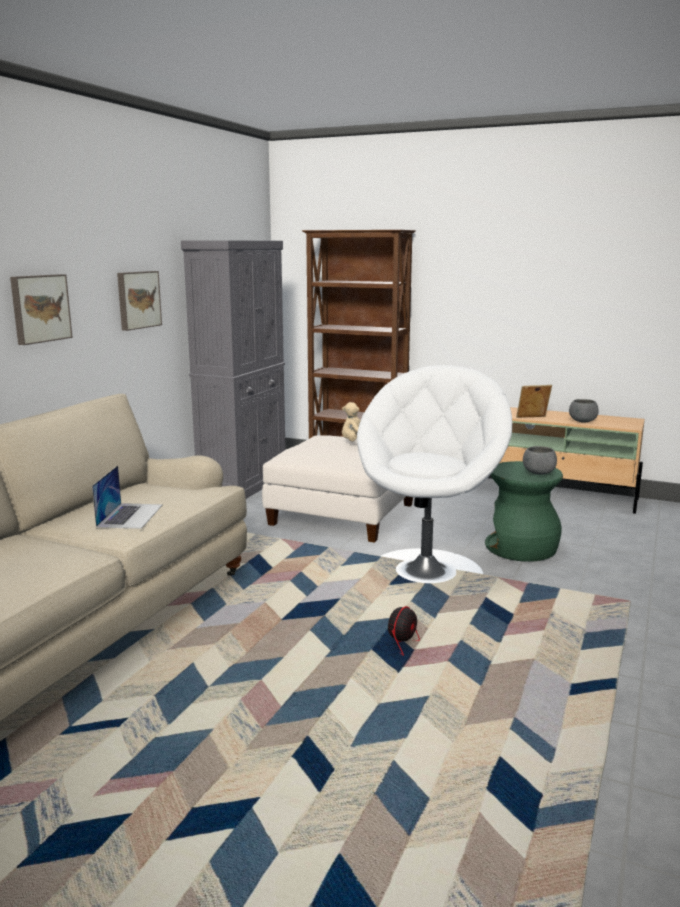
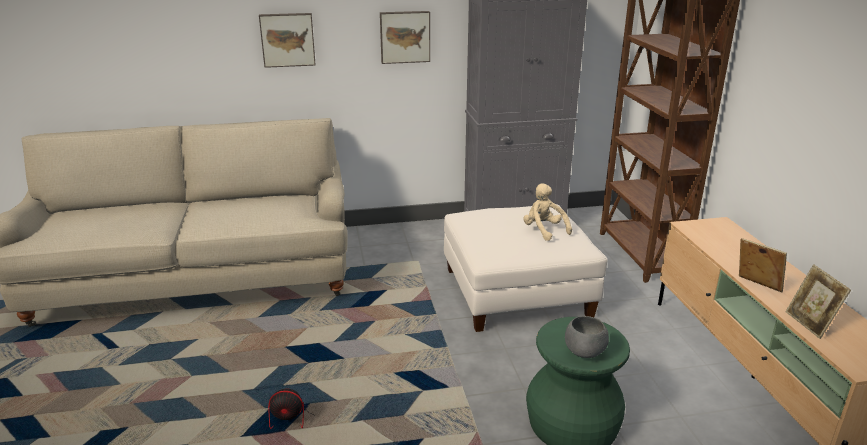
camera: 55 degrees right, 10 degrees up
laptop [92,465,163,529] -> none
white armchair [357,365,512,583] -> none
grey bowl [569,399,599,423] -> picture frame [785,264,851,339]

